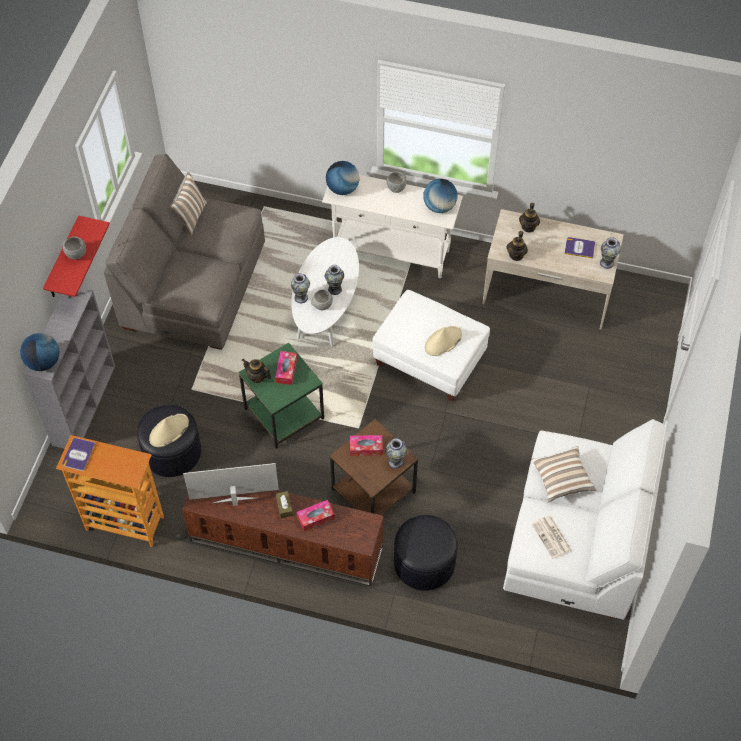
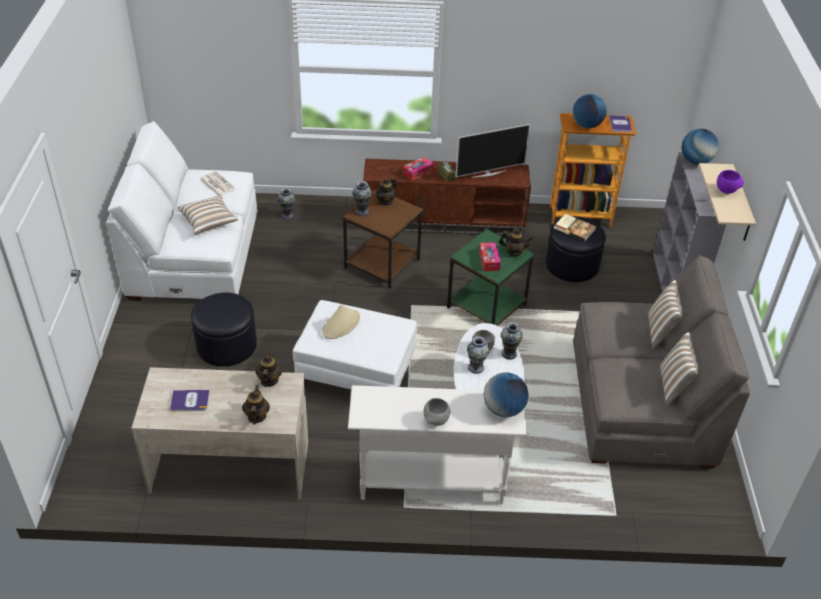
camera: 165 degrees right, 15 degrees down
red shelf [43,216,110,297] -> beige shelf [699,163,756,241]
grey bowl [63,237,86,260] -> purple bowl [717,170,744,194]
beige hat [149,414,189,447] -> book [554,214,596,241]
tissue box [350,435,383,456] -> none
black ottoman [394,515,458,591] -> black ottoman moved to [191,292,257,367]
globe [423,179,457,213] -> globe moved to [573,94,606,128]
vase [600,237,621,269] -> vase moved to [277,188,295,220]
none -> teapot [375,177,396,206]
none -> pillow [648,280,683,350]

